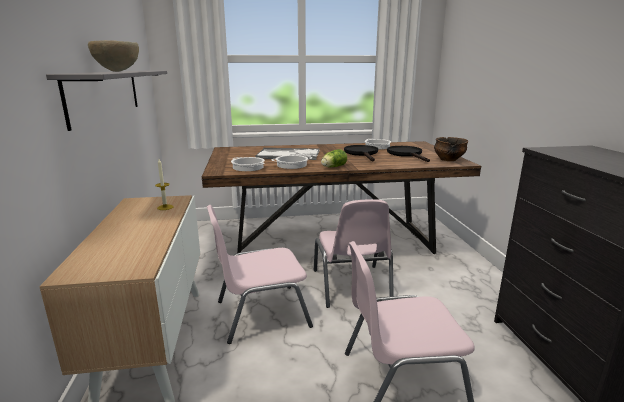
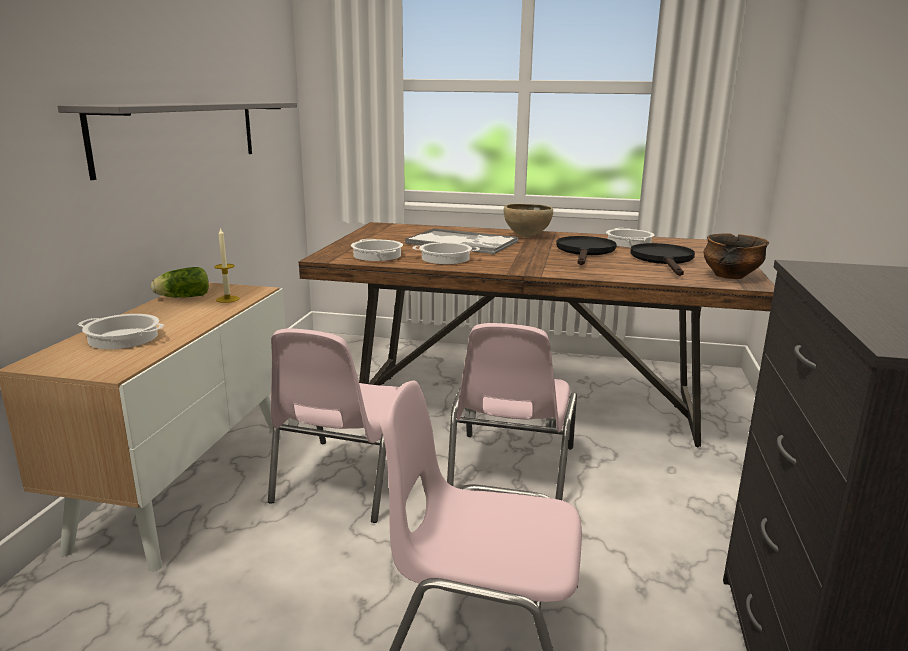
camera: 20 degrees right, 0 degrees up
brown bowl [88,40,139,72] -> brown bowl moved to [504,204,553,237]
pink chair [207,205,313,344] -> pink chair turned 75 degrees counterclockwise [268,328,399,523]
lettuce [321,149,347,167] -> lettuce moved to [151,267,209,297]
none -> cooking pot [78,314,164,349]

